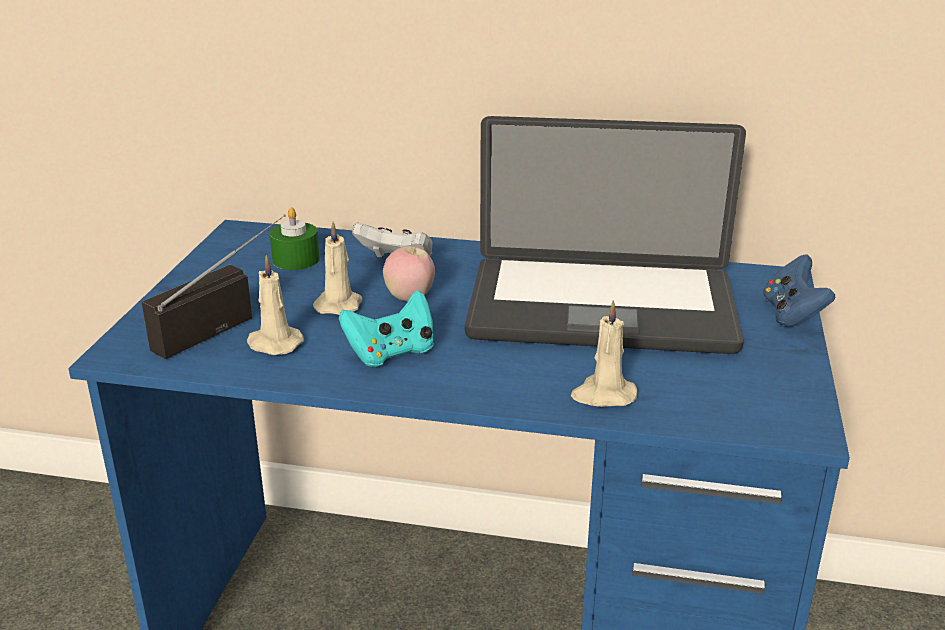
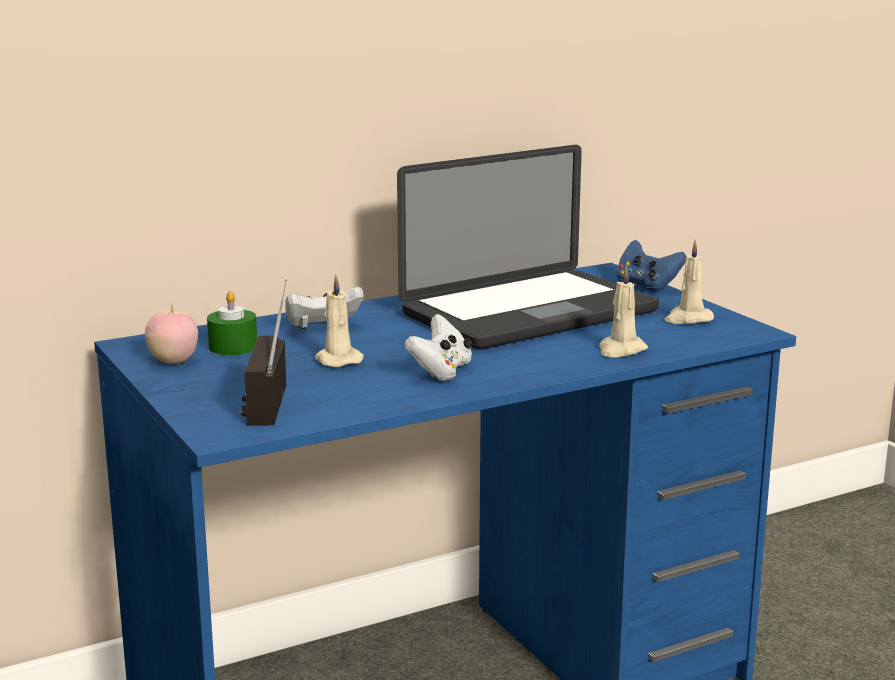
camera: 40 degrees left, 10 degrees down
beige candle [247,255,304,355] -> beige candle moved to [664,240,714,324]
turquoise game controller [339,290,434,367] -> white game controller [404,314,473,381]
apple [383,243,435,301] -> apple moved to [145,304,198,364]

